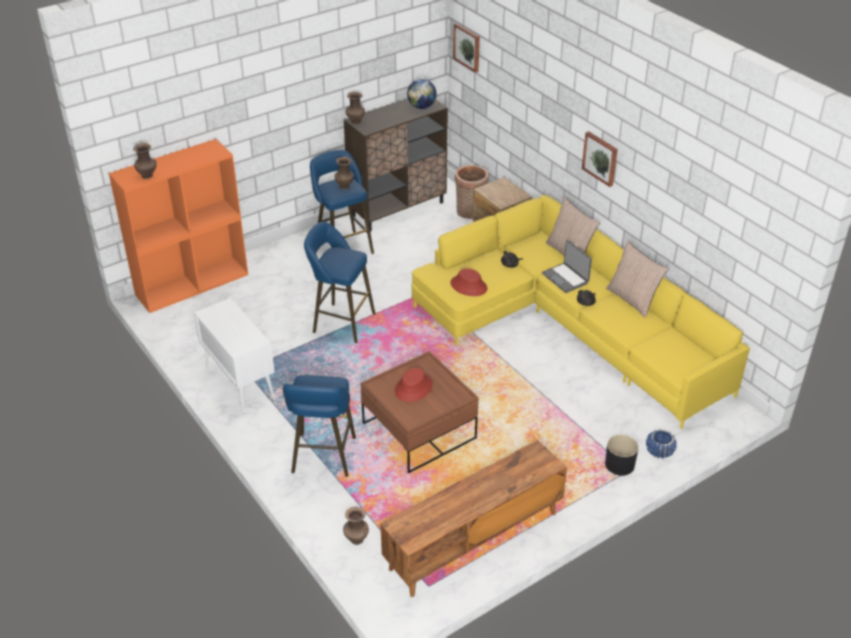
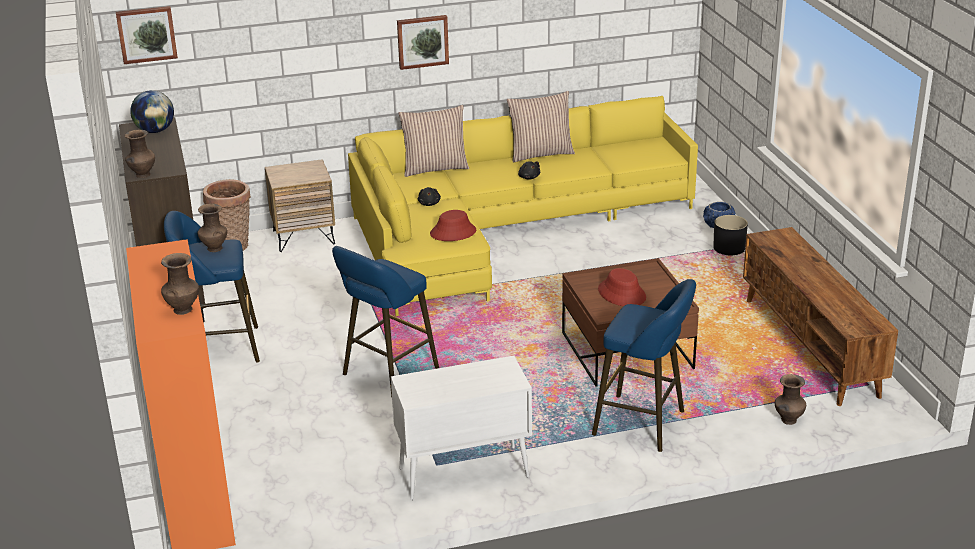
camera: 70 degrees left, 10 degrees down
laptop [542,240,592,293] -> none

